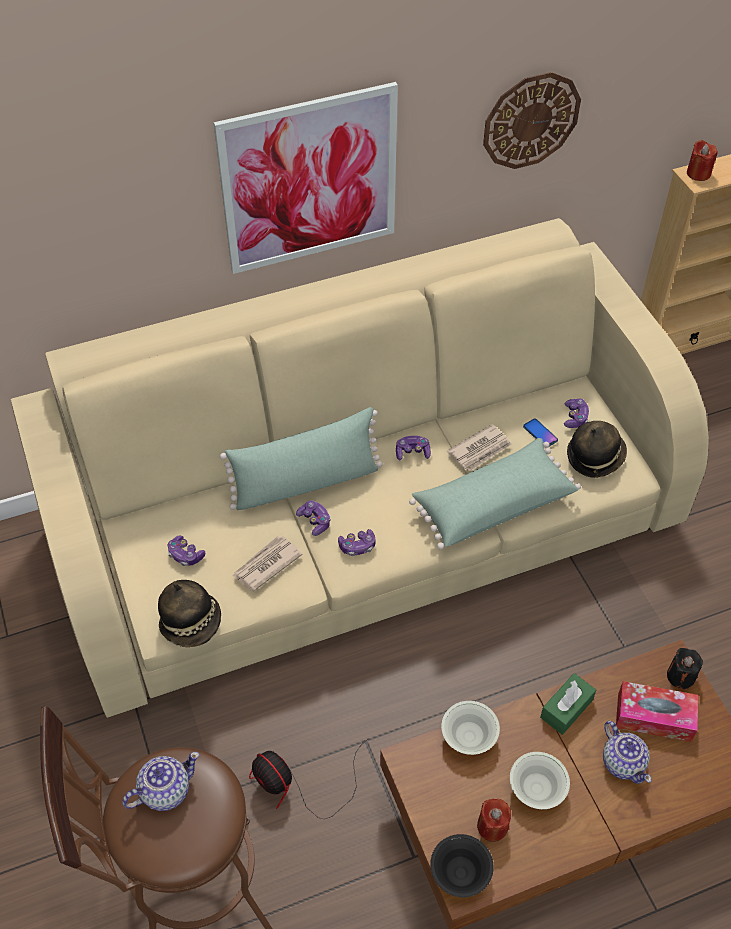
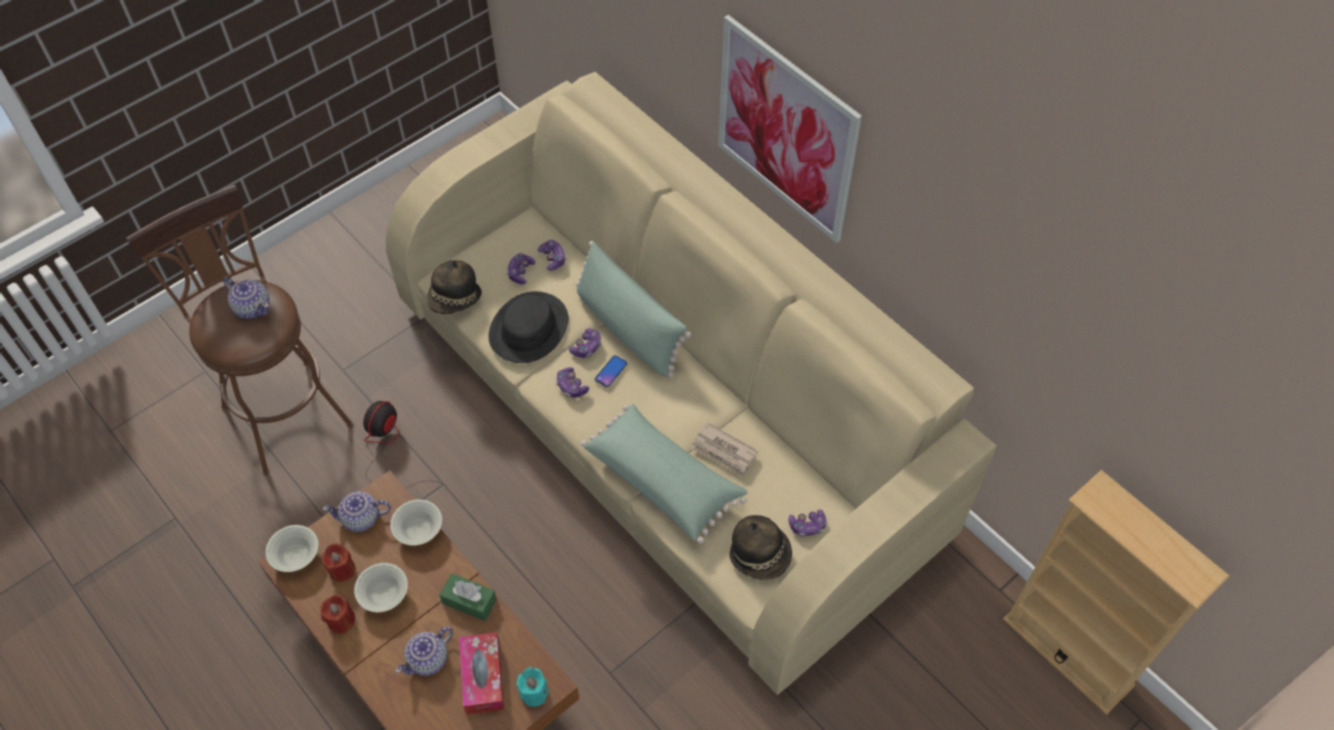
camera: 70 degrees right, 5 degrees up
newspaper [232,536,303,591] -> black hat [489,291,568,363]
game controller [396,436,431,460] -> game controller moved to [538,240,566,271]
black bowl [430,834,494,897] -> white bowl [266,525,318,572]
wall clock [483,72,581,169] -> none
phone [523,418,558,446] -> phone moved to [595,355,627,387]
black candle [667,648,703,689] -> turquoise candle [517,667,548,707]
red candle [687,140,718,181] -> red candle moved to [320,595,355,634]
none -> teapot [322,492,391,532]

